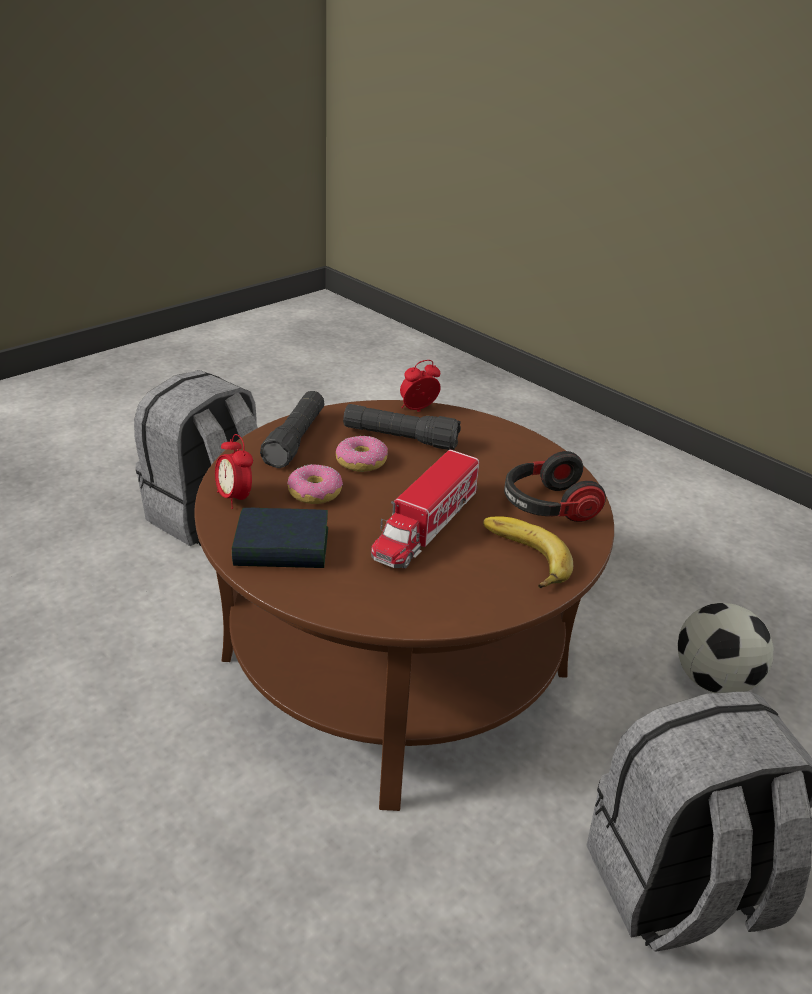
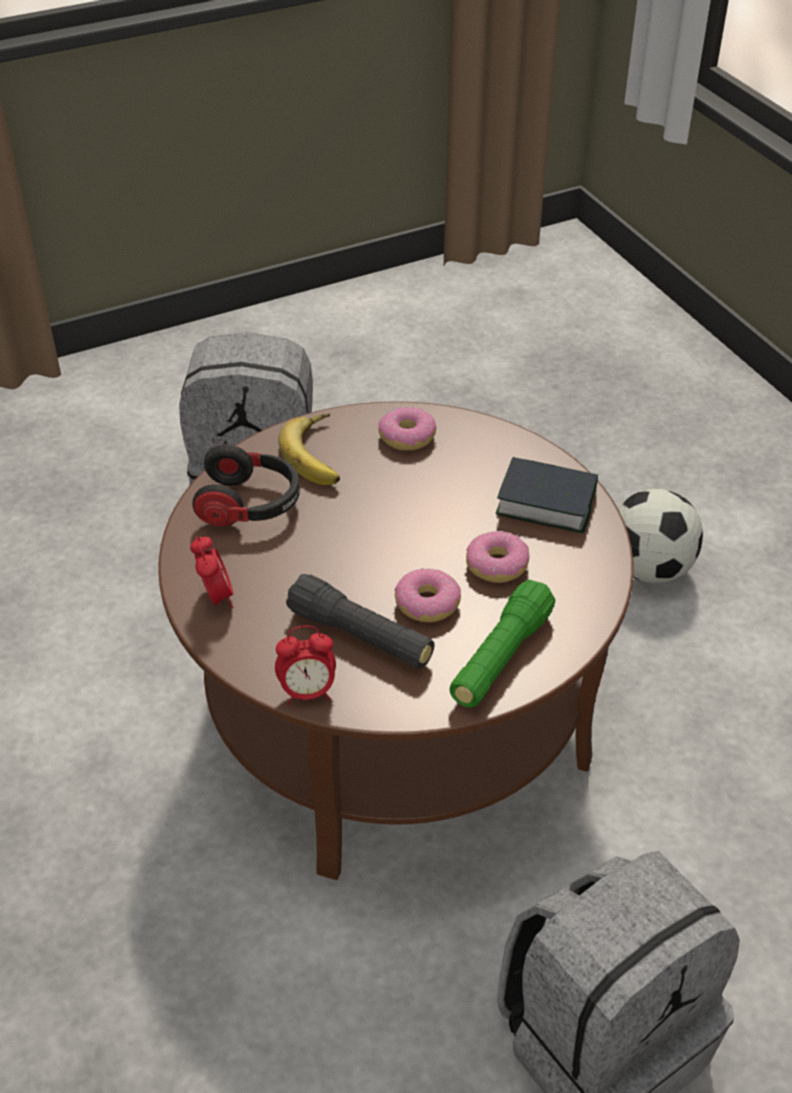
camera: 160 degrees left, 10 degrees up
alarm clock [215,434,253,509] -> alarm clock moved to [190,536,233,608]
black flashlight [260,391,324,468] -> green flashlight [449,580,555,708]
toy truck [371,450,479,569] -> none
football [678,603,773,693] -> football moved to [618,489,703,583]
none -> donut [378,407,437,451]

